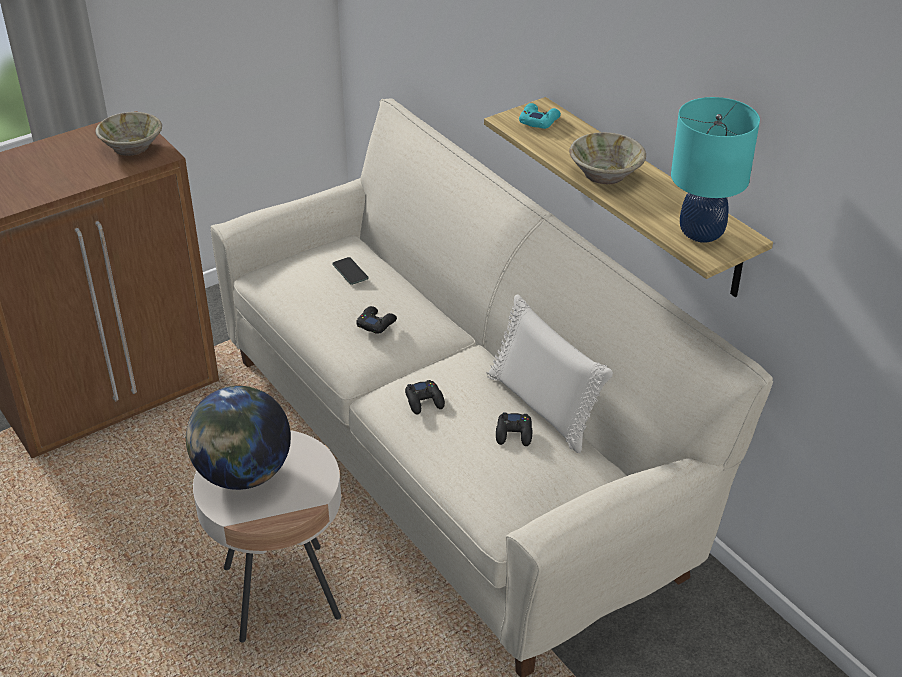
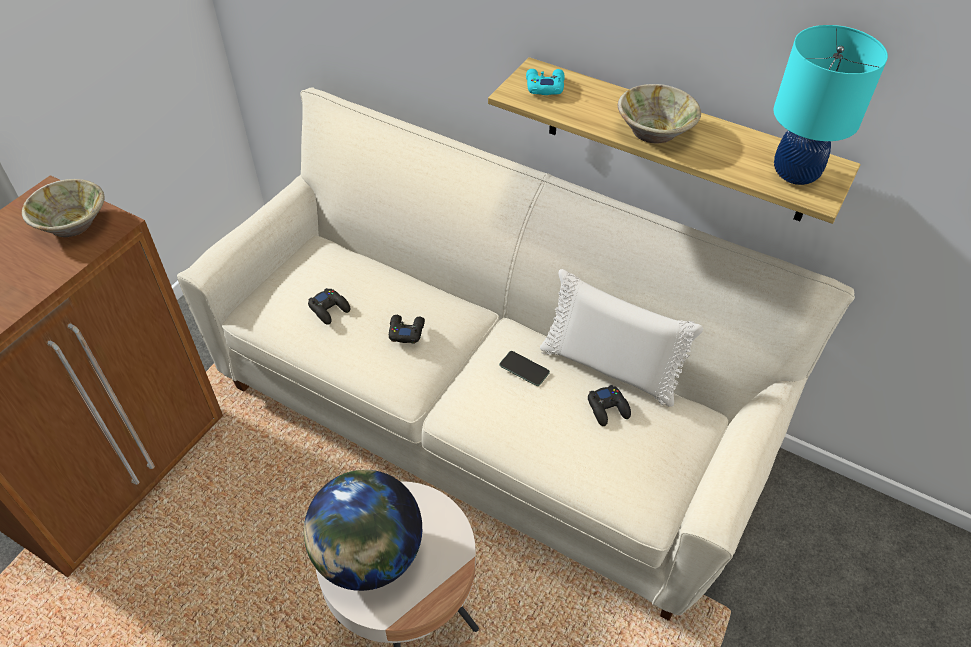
camera: 25 degrees left, 10 degrees up
phone [332,257,368,285] -> phone moved to [499,351,550,386]
black game controller [405,380,445,415] -> black game controller moved to [308,288,350,325]

